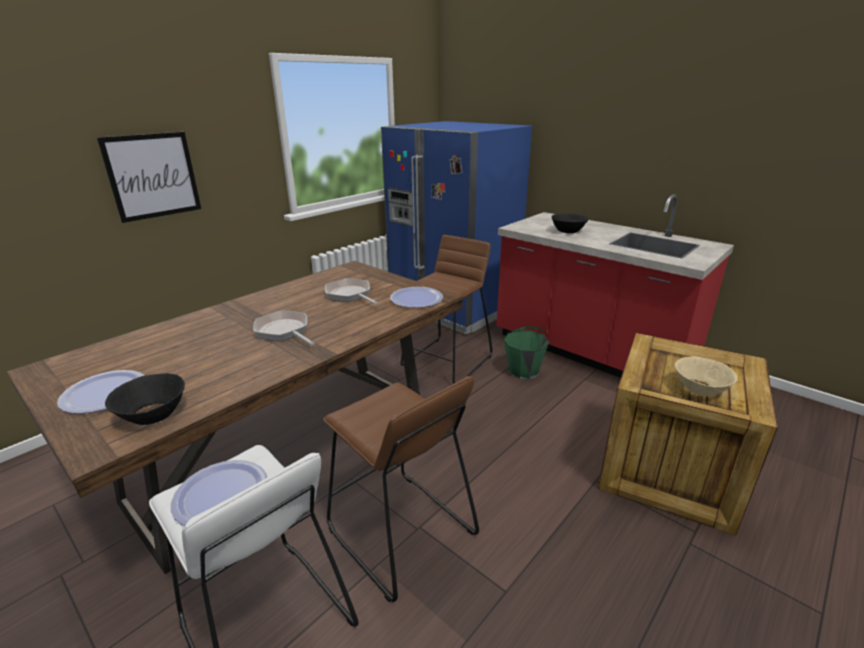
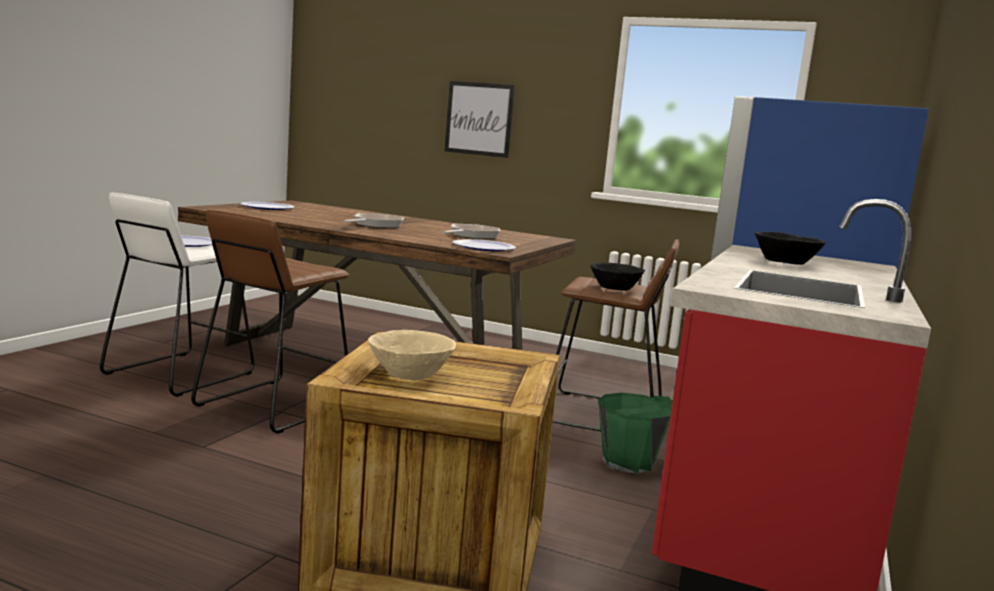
camera: 70 degrees right, 15 degrees down
black bowl [105,373,185,425] -> black bowl moved to [590,262,645,291]

